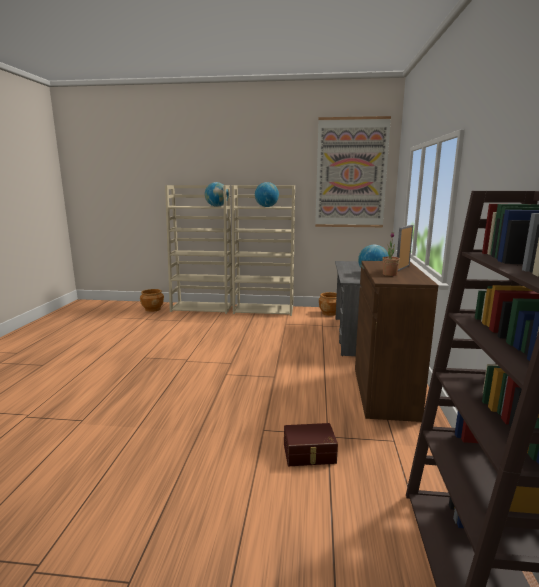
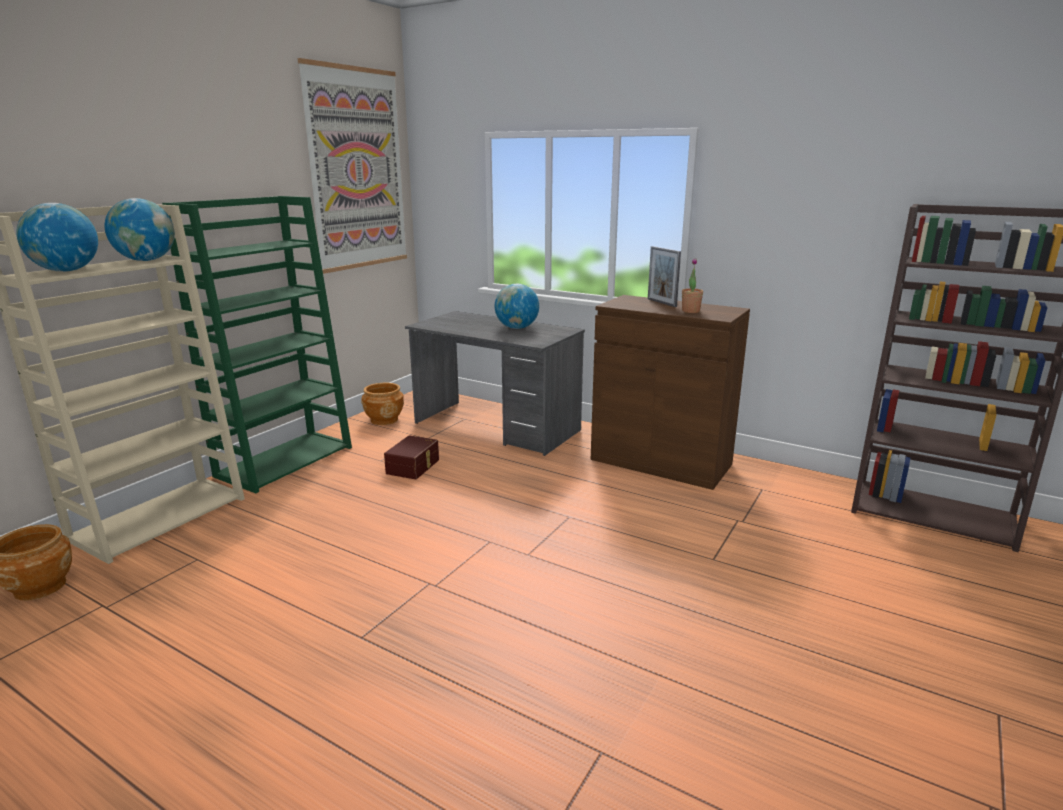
camera: 65 degrees left, 5 degrees up
beige bookcase [232,185,295,316] -> green bookcase [162,196,352,493]
globe [255,182,279,207] -> globe moved to [16,203,98,272]
brown storage box [284,423,338,466] -> brown storage box moved to [384,435,439,479]

